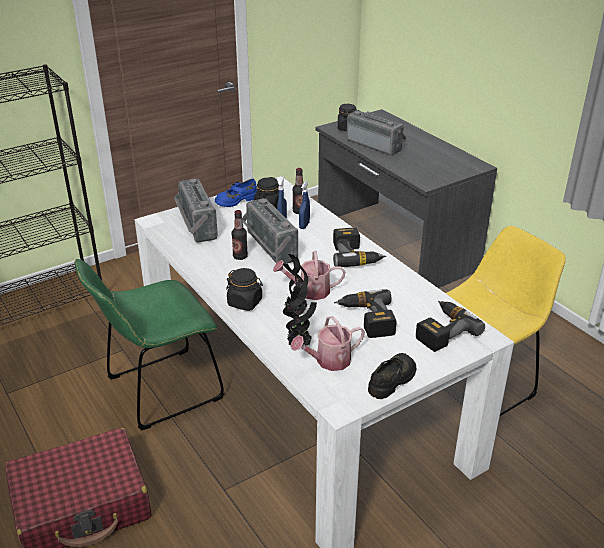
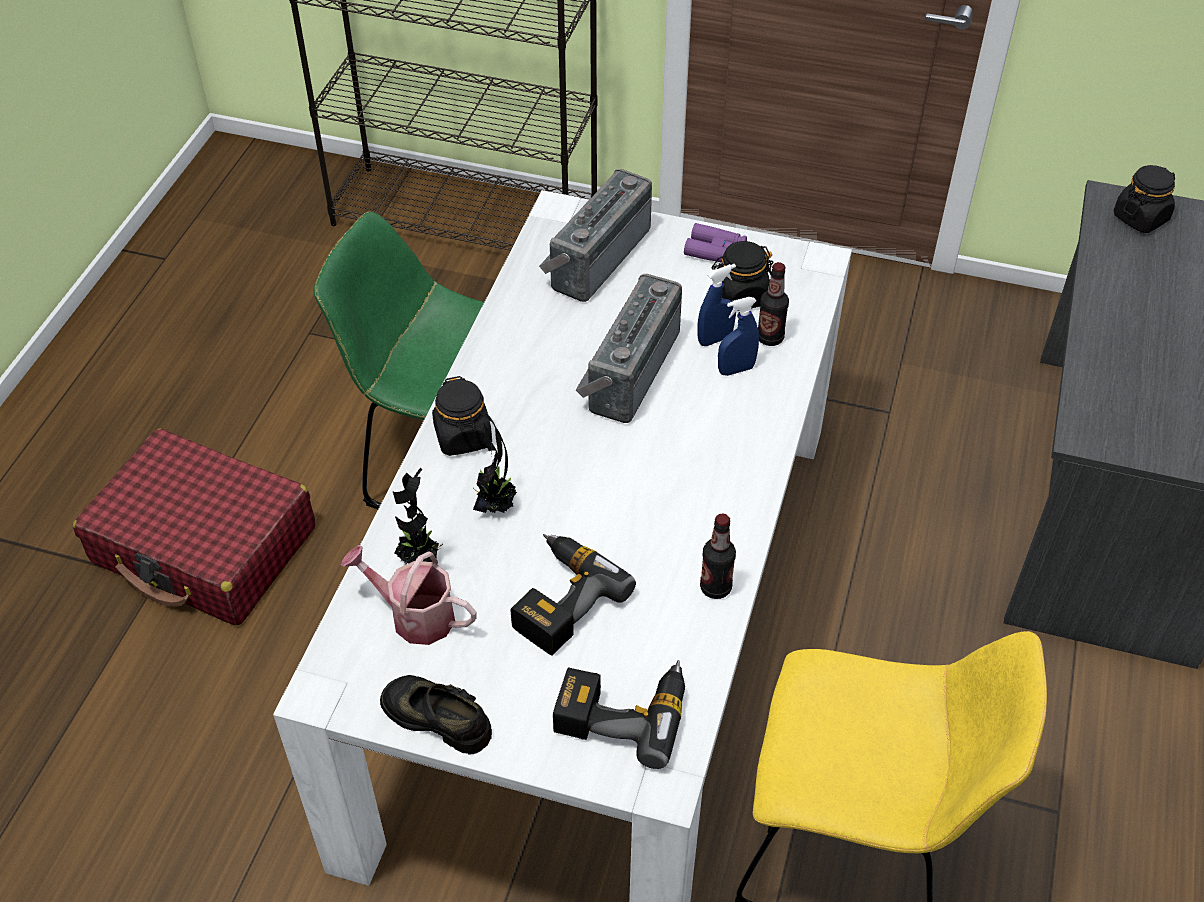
camera: 50 degrees right, 15 degrees up
blue shoe [215,179,257,207] -> purple binoculars [684,223,747,263]
bottle [232,210,248,260] -> bottle moved to [700,514,736,599]
watering can [273,251,345,300] -> none
power drill [333,228,386,267] -> none
radio [347,110,407,155] -> none
black shoe [368,353,416,399] -> black shoe turned 150 degrees counterclockwise [380,675,492,755]

